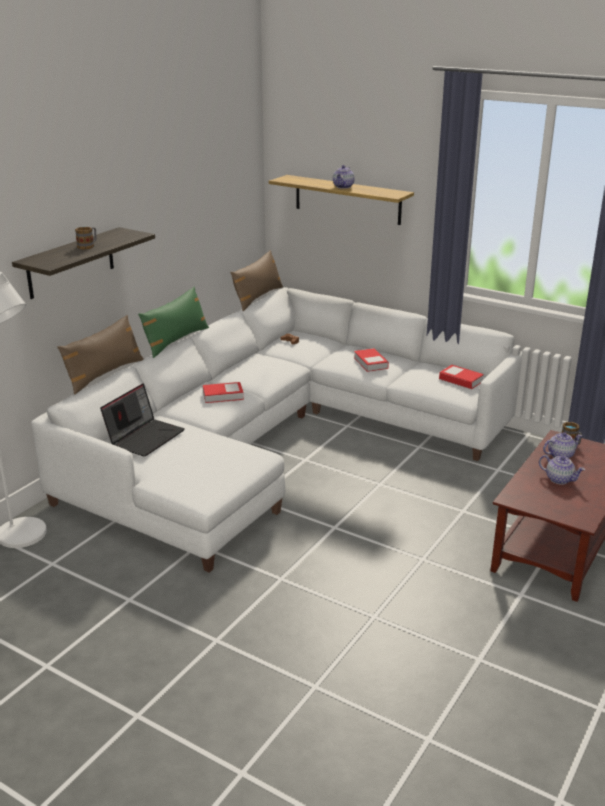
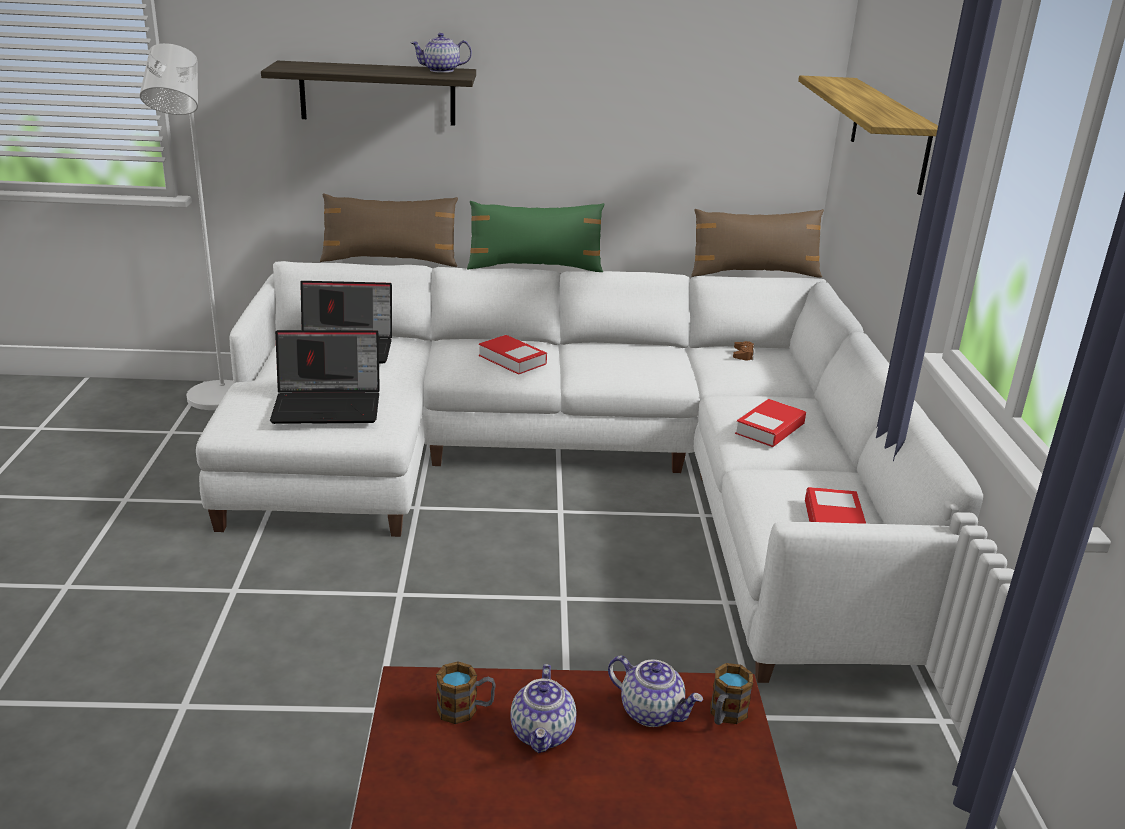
camera: 55 degrees right, 0 degrees up
mug [75,227,97,250] -> mug moved to [436,661,496,724]
teapot [333,165,355,189] -> teapot moved to [411,33,472,73]
none -> laptop [270,330,380,424]

